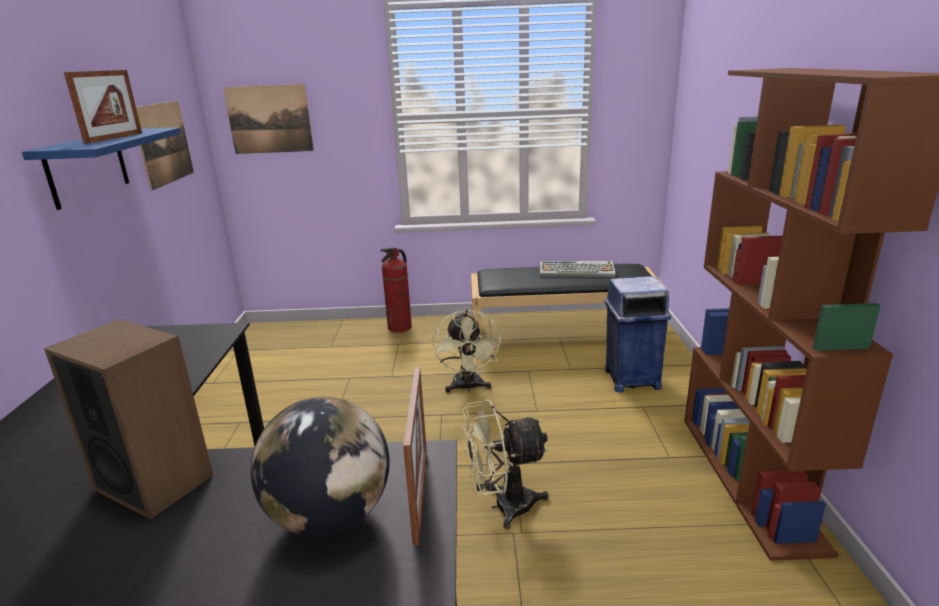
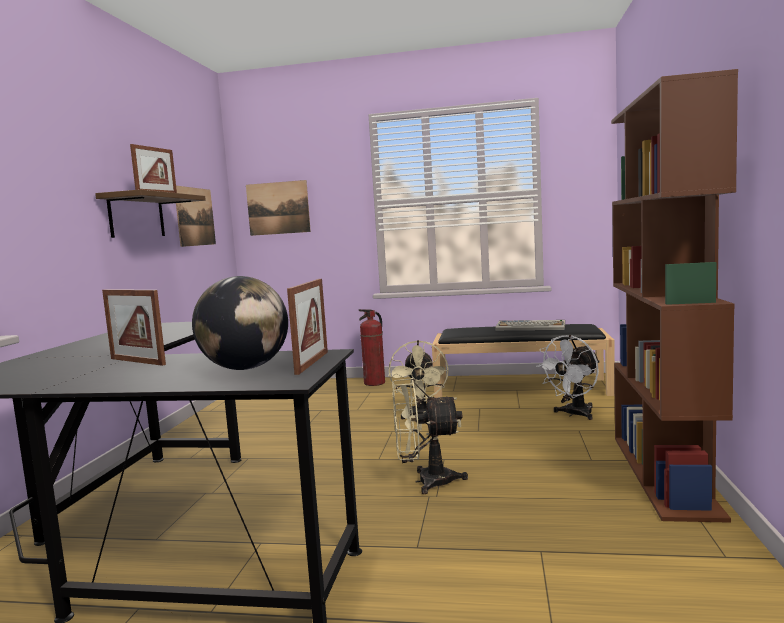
camera: 10 degrees right, 15 degrees down
blue shelf [22,127,181,210] -> brown shelf [95,189,206,238]
speaker [44,319,213,519] -> picture frame [102,289,166,366]
blue trash can [604,276,671,392] -> white fan [536,335,600,420]

